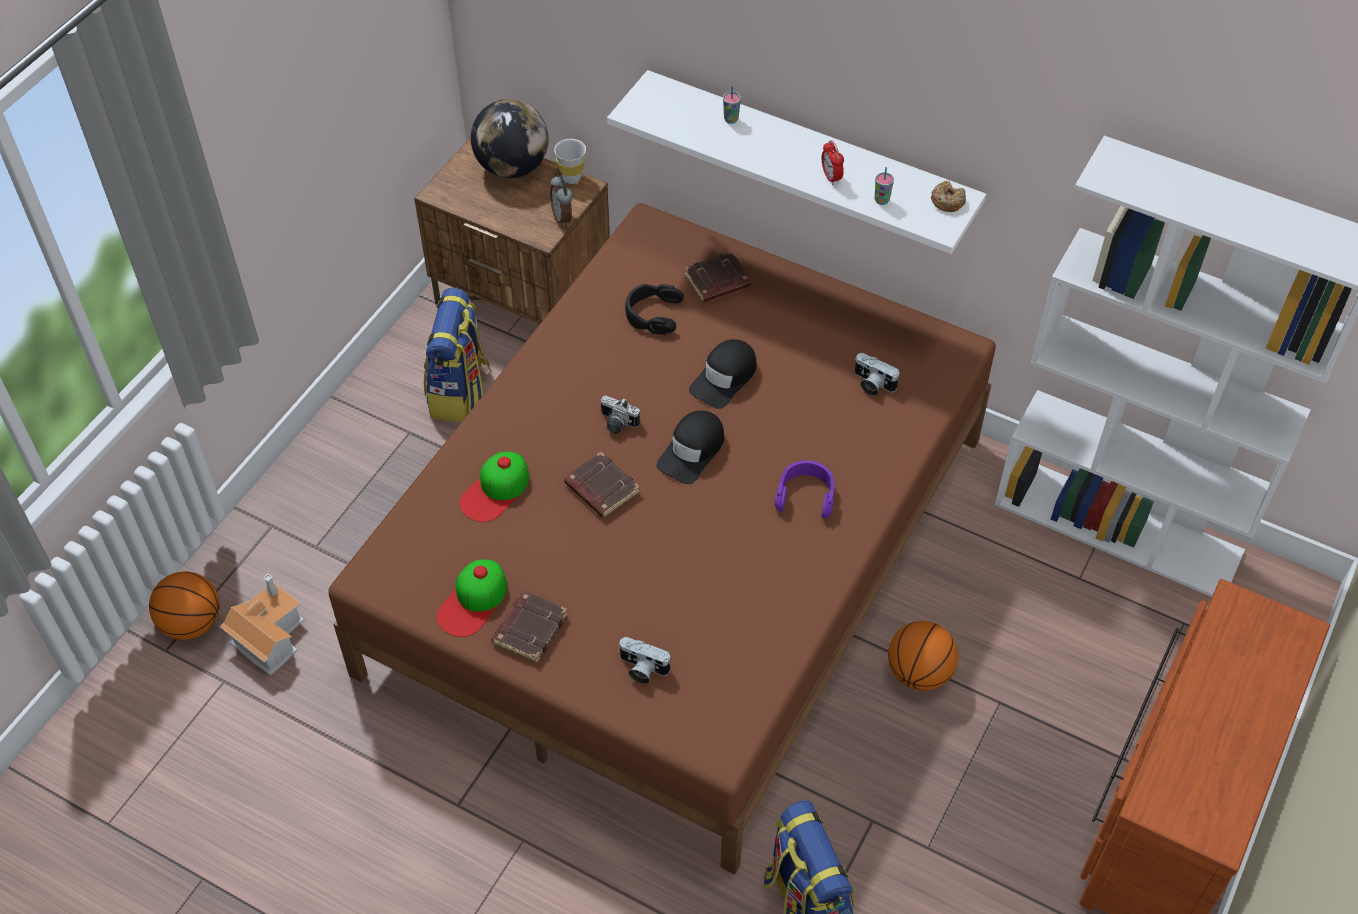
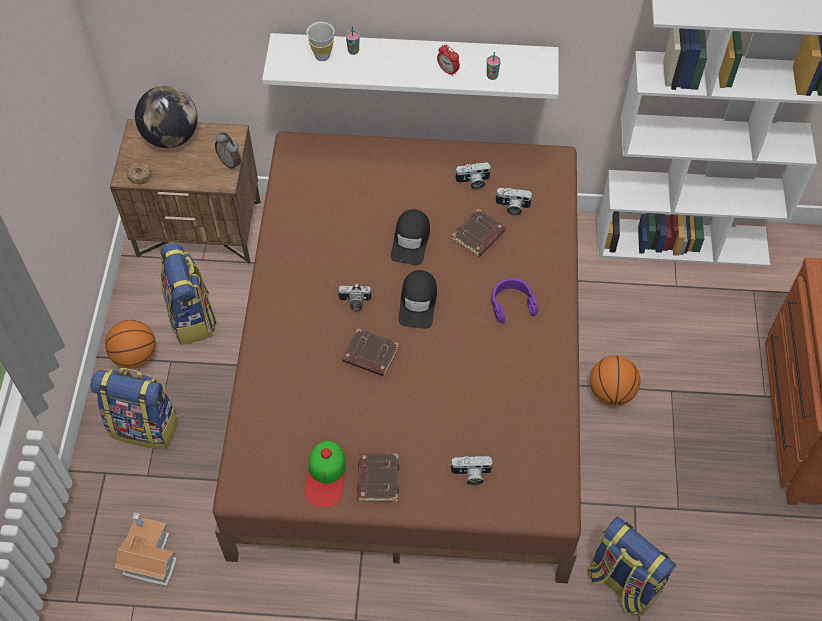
camera: 25 degrees left, 5 degrees up
basketball [149,571,220,640] -> basketball moved to [105,320,156,369]
cap [459,452,529,522] -> none
white cup [554,139,586,184] -> white cup moved to [307,22,334,61]
black headphones [625,284,684,335] -> none
brown book [684,251,752,303] -> brown book moved to [452,209,506,257]
donut [931,181,966,212] -> donut moved to [127,163,152,184]
none -> backpack [90,368,179,449]
none -> camera [455,162,491,190]

